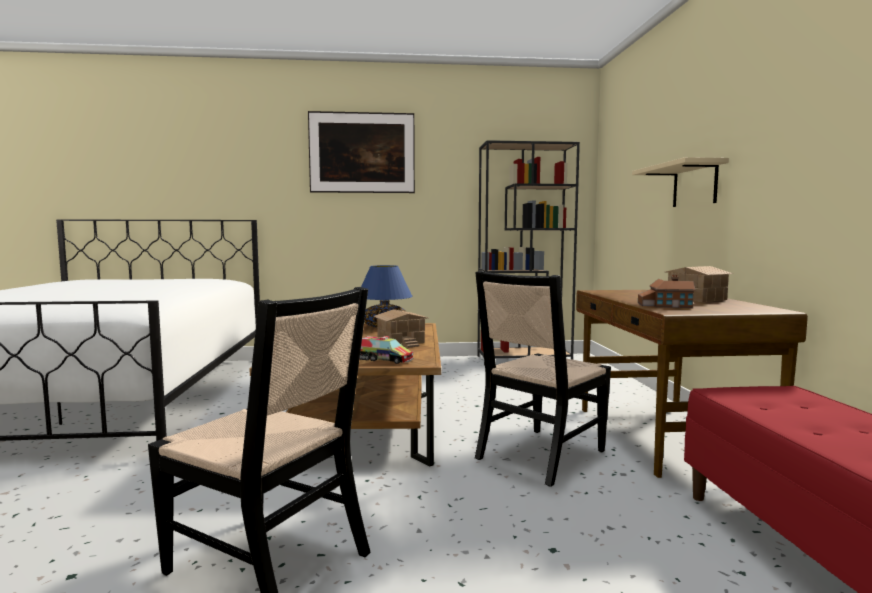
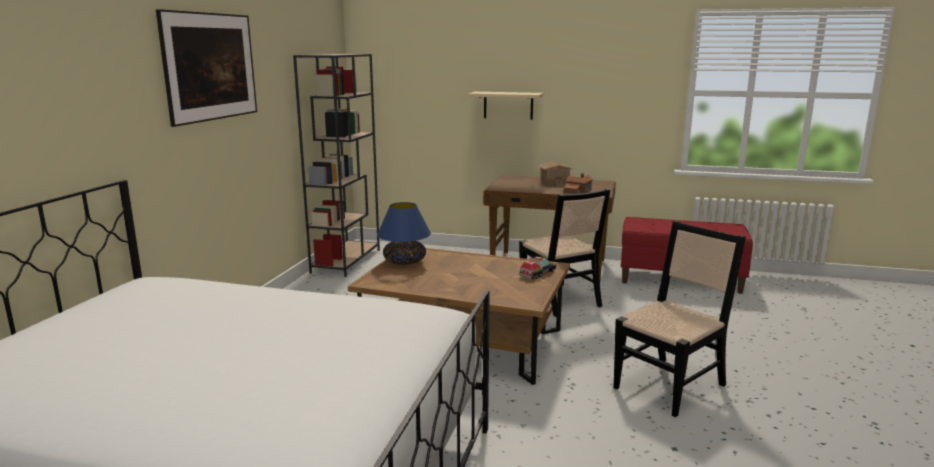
camera: 70 degrees left, 10 degrees up
toy house [373,309,428,348] -> none

